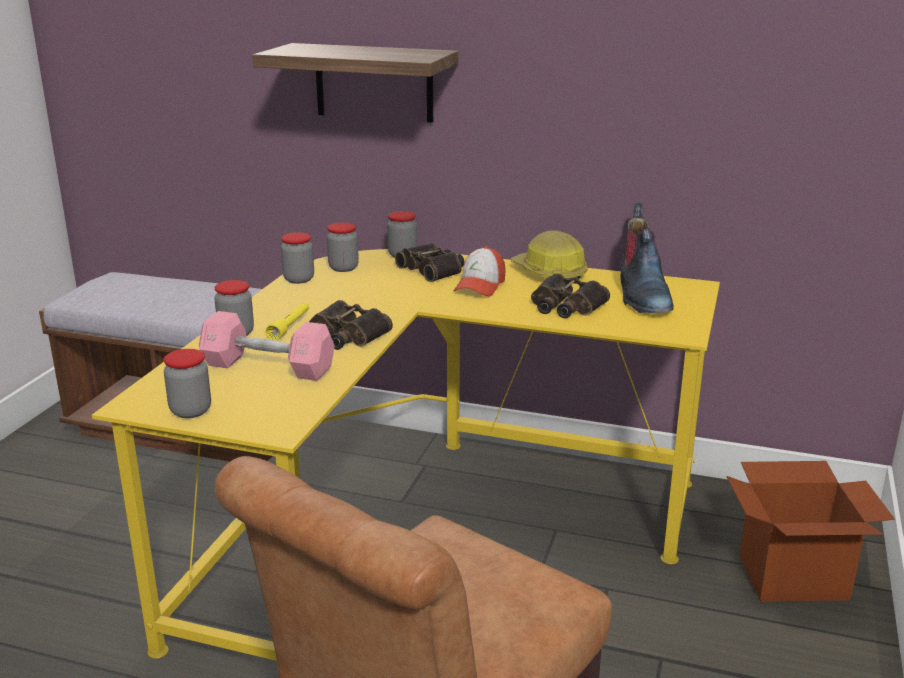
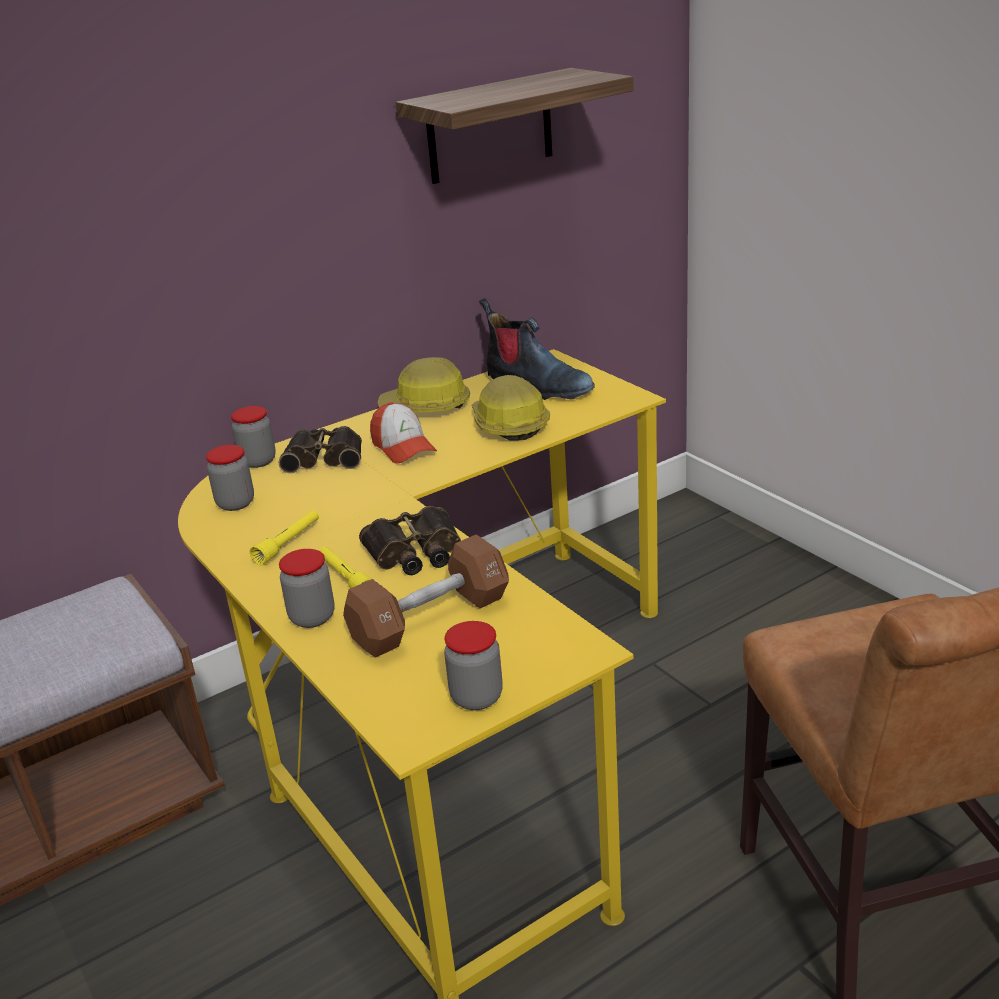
camera: 50 degrees left, 5 degrees up
pink dumbbell [199,311,335,381] -> brown dumbbell [343,534,509,658]
shelf [252,43,459,123] -> shelf moved to [396,68,633,184]
jar [281,232,314,284] -> none
binoculars [531,273,610,318] -> hard hat [472,375,550,441]
cardboard box [726,461,895,602] -> none
none -> yellow flashlight [250,510,319,566]

